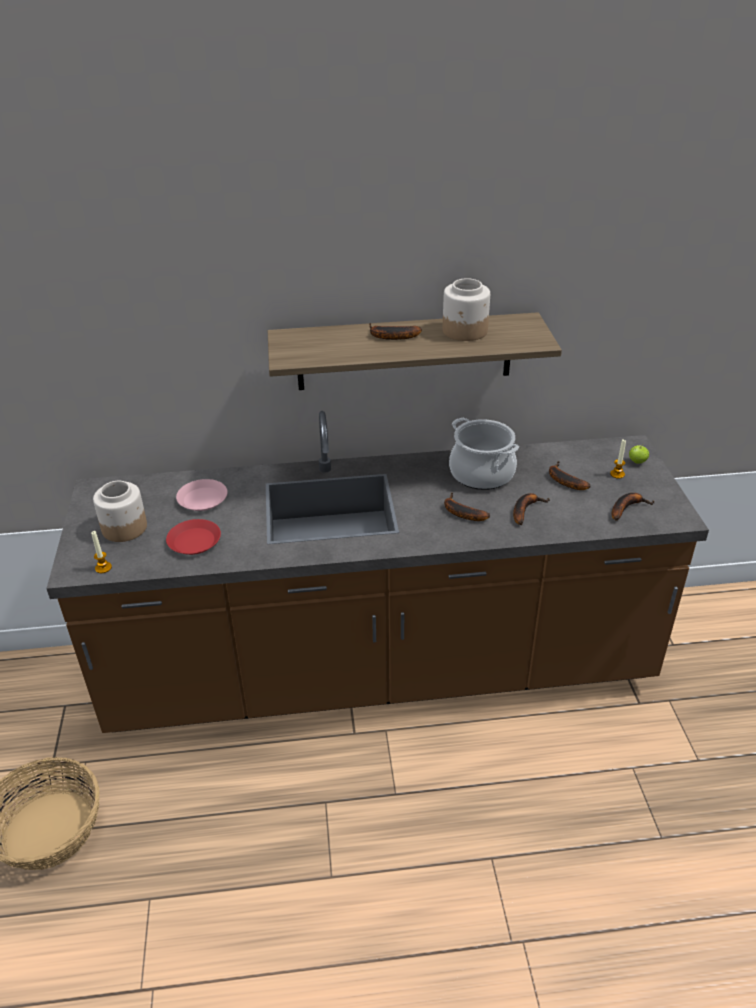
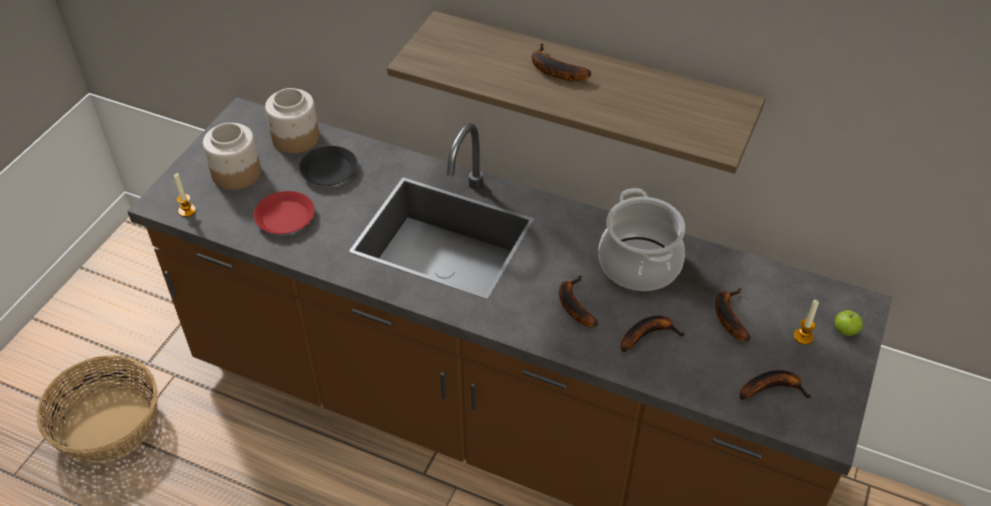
camera: 30 degrees right, 10 degrees up
pink plate [176,479,228,511] -> black plate [299,146,358,186]
jar [443,278,490,341] -> jar moved to [265,88,319,154]

